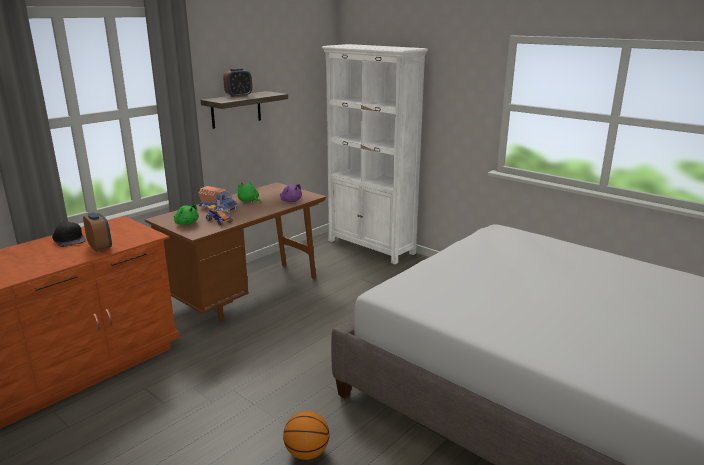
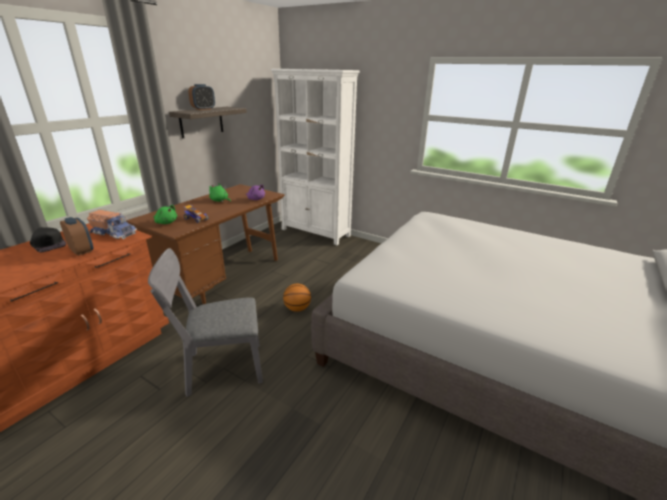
camera: 10 degrees left, 5 degrees up
toy truck [198,186,238,213] -> toy truck moved to [87,210,137,239]
basketball [283,411,329,460] -> basketball moved to [283,284,311,312]
none -> grey chair [148,248,263,397]

